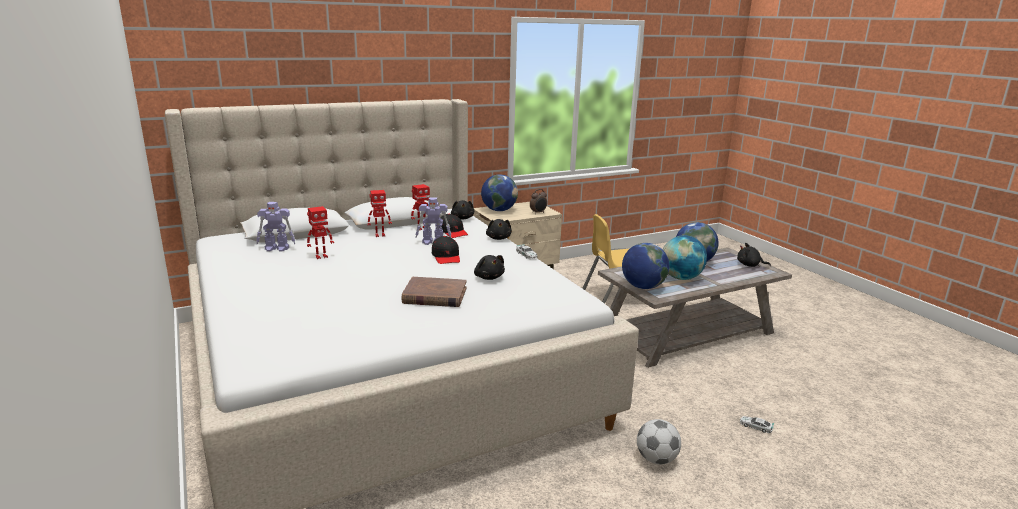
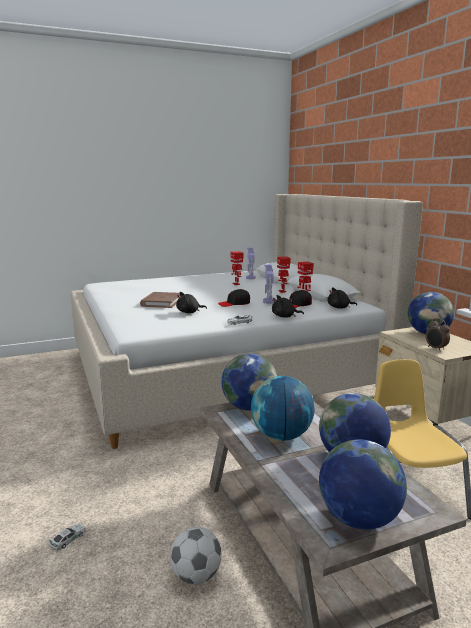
camera: 95 degrees right, 5 degrees down
football [637,419,681,465] -> football moved to [170,527,222,584]
black plush toy [737,243,771,267] -> globe [319,439,407,530]

